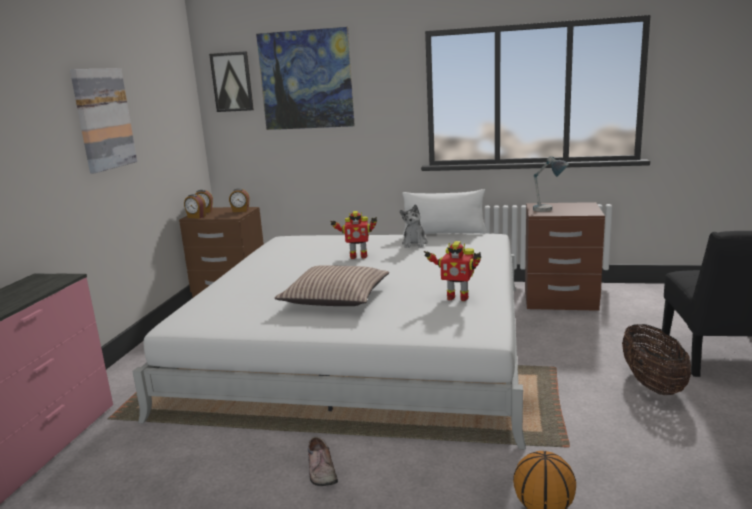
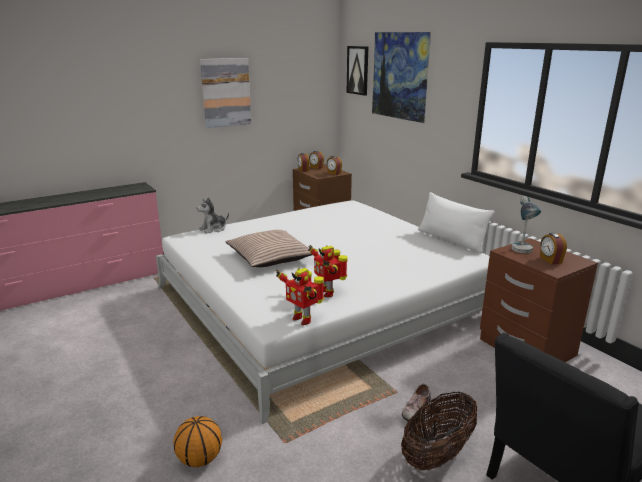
camera: 45 degrees right, 5 degrees up
shoe [308,437,338,486] -> shoe moved to [402,384,431,421]
toy robot [330,211,377,259] -> toy robot moved to [276,268,324,325]
plush toy [400,204,428,248] -> plush toy moved to [196,197,229,234]
none -> alarm clock [540,233,567,265]

